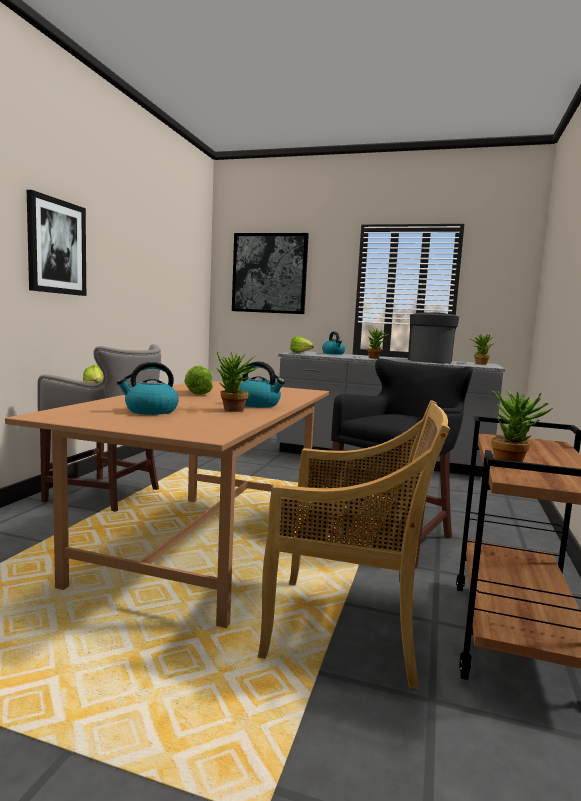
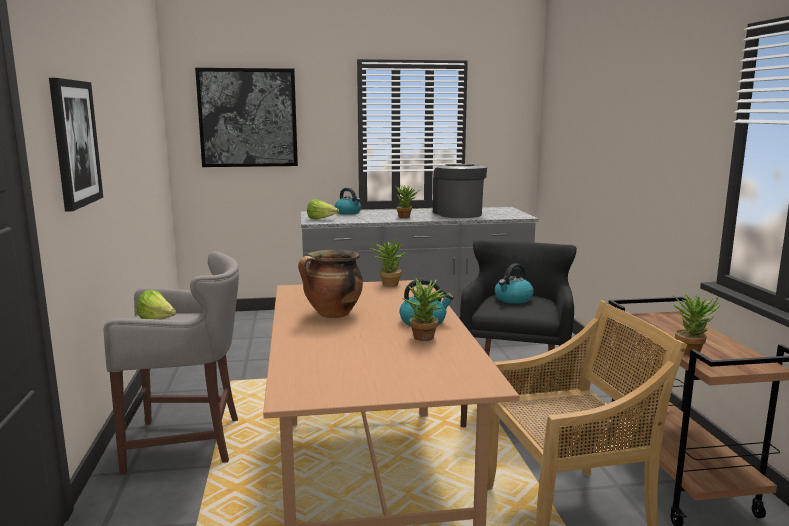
camera: 25 degrees left, 5 degrees up
kettle [117,362,179,415] -> kettle moved to [495,263,534,304]
lettuce [184,365,213,395] -> cooking pot [298,250,363,318]
potted plant [469,334,494,365] -> potted plant moved to [369,238,406,287]

